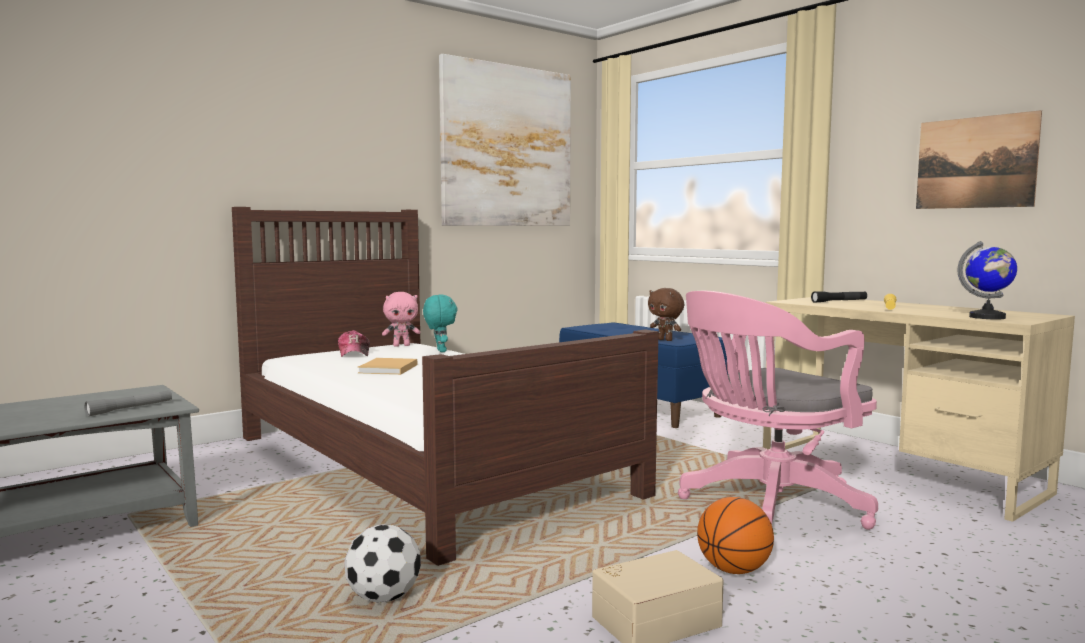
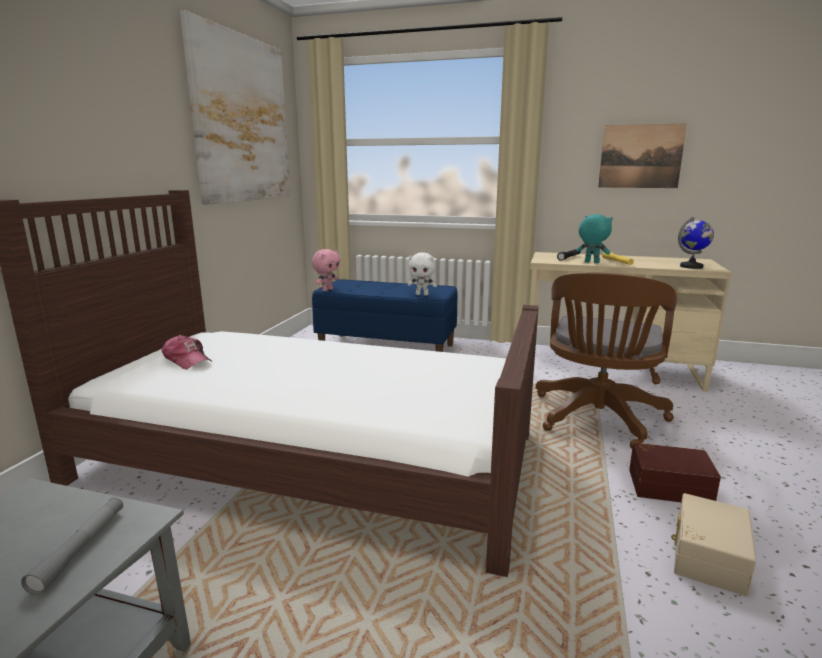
camera: 35 degrees left, 10 degrees up
football [344,524,421,603] -> none
beige book [358,358,417,375] -> none
pink plush toy [382,292,421,347] -> pink plush toy moved to [312,249,340,291]
turquoise plush toy [423,295,458,352] -> turquoise plush toy moved to [576,214,613,263]
brown plush toy [648,288,684,341] -> white plush toy [407,252,437,296]
pink office chair [678,291,878,530] -> brown office chair [536,273,677,449]
basketball [697,497,774,574] -> brown storage box [629,443,721,502]

